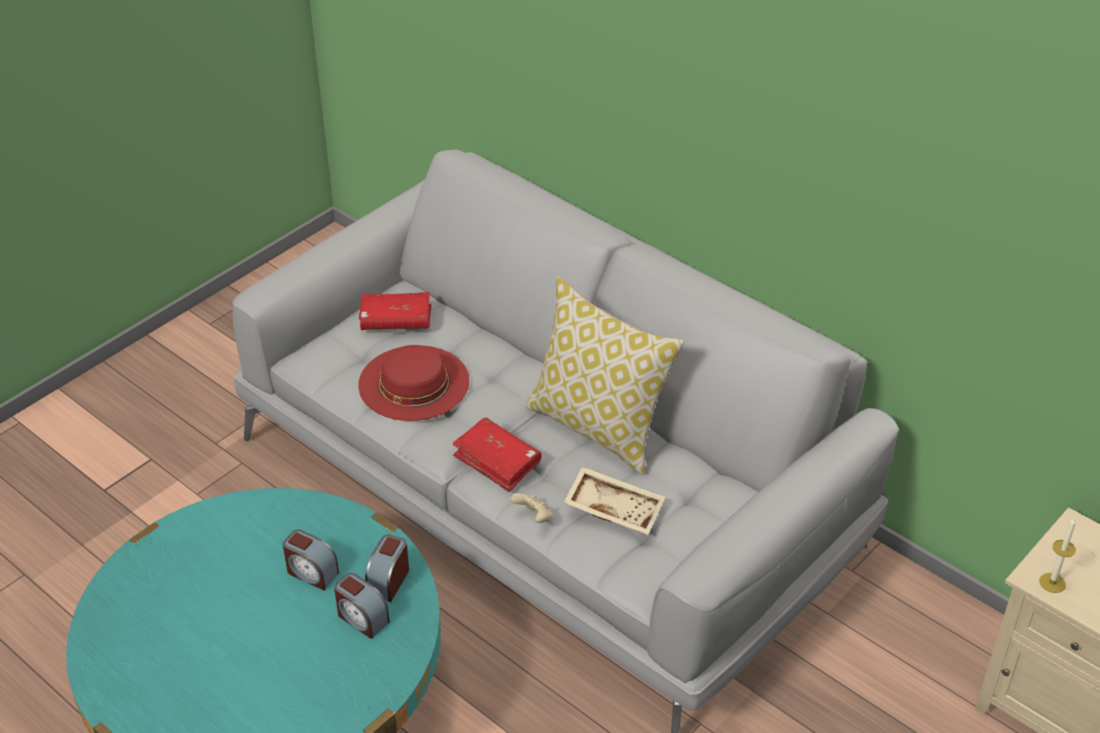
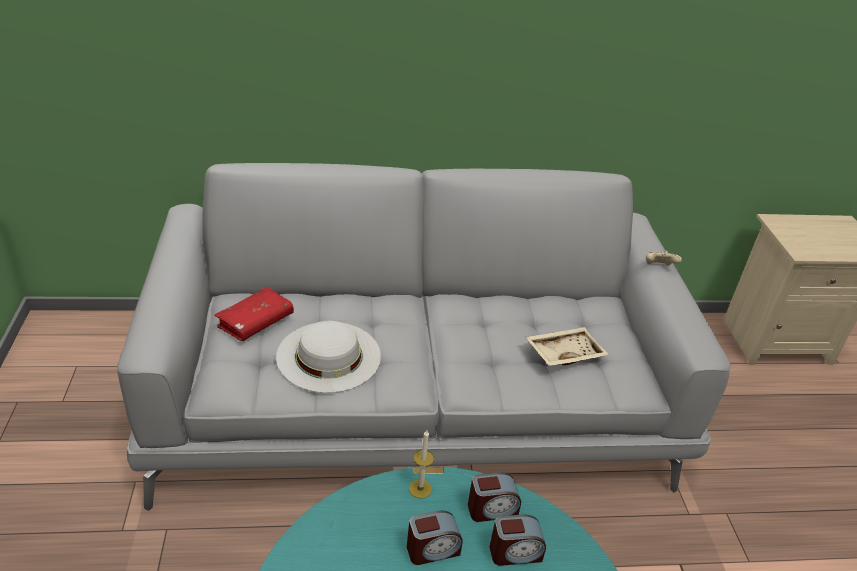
camera: 50 degrees left, 5 degrees down
red hat [358,345,469,421] -> white hat [276,321,381,393]
alarm clock [365,535,409,602] -> alarm clock turned 75 degrees counterclockwise [468,472,521,522]
red book [452,417,541,492] -> none
beige game controller [511,493,552,523] -> beige game controller moved to [646,251,682,266]
pillow [526,277,684,475] -> none
candle [1039,517,1076,593] -> candle moved to [409,430,434,499]

